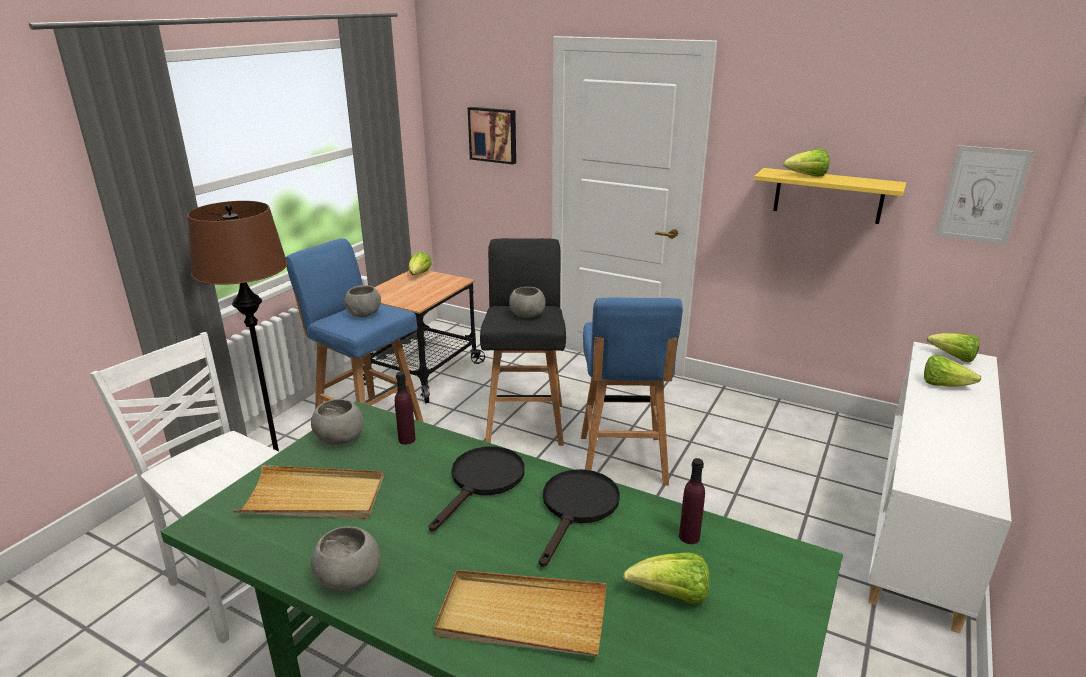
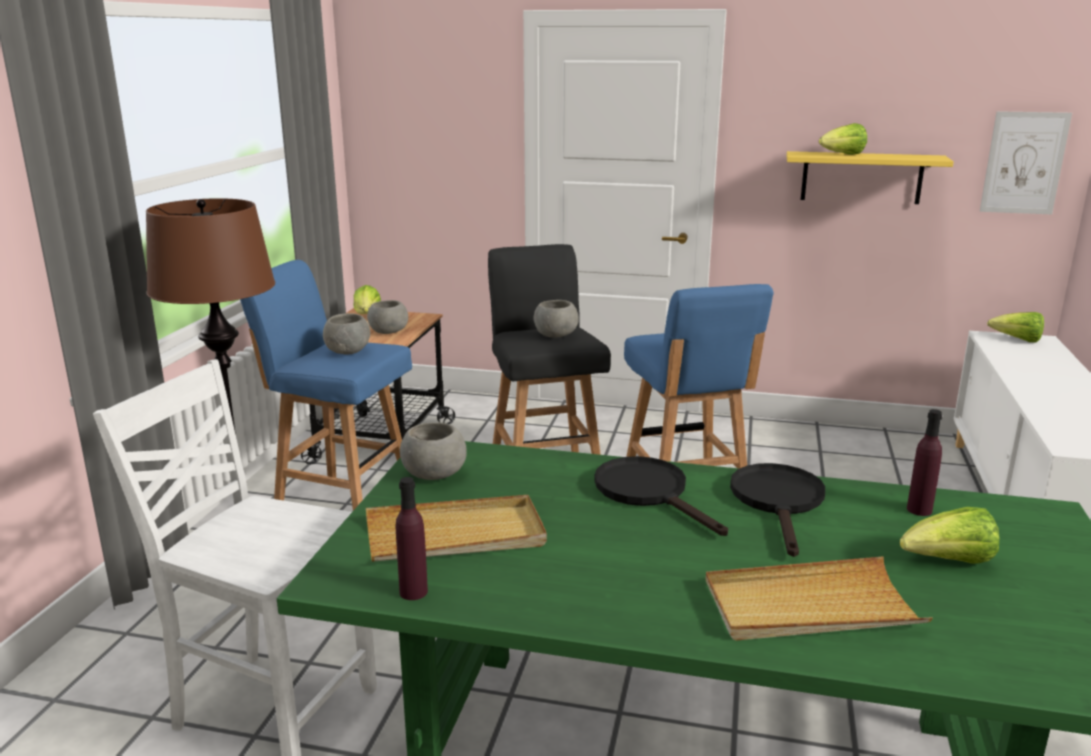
camera: 15 degrees left, 5 degrees down
grey bowl [311,526,381,591] -> grey bowl moved to [367,300,408,334]
purple bottle [395,372,416,445] -> purple bottle moved to [396,477,428,600]
black frying pan [429,447,525,532] -> black frying pan turned 45 degrees counterclockwise [594,456,728,536]
picture [468,107,516,164] -> none
lettuce [924,355,981,387] -> none

